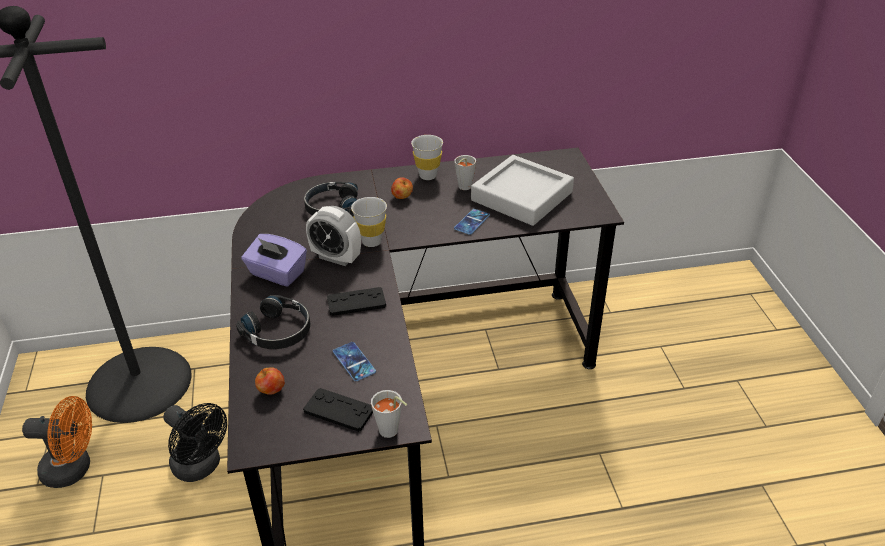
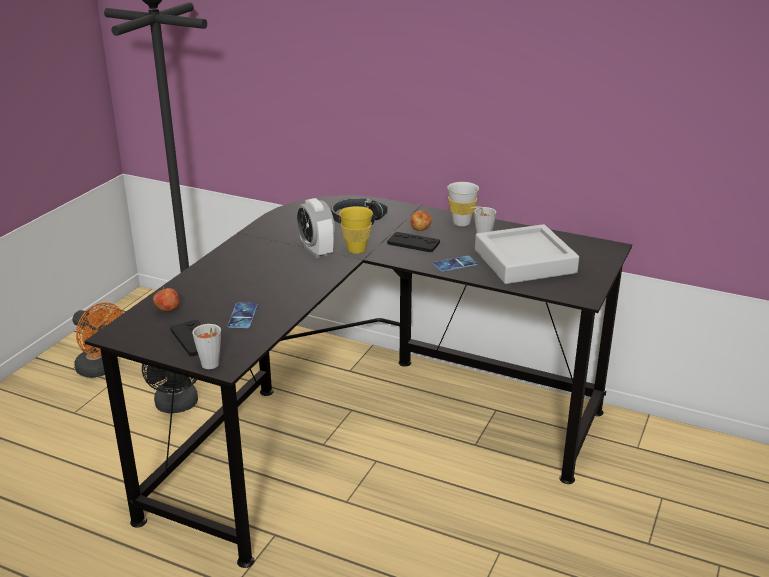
camera: 35 degrees right, 10 degrees down
black headphones [236,295,310,349] -> none
purple tissue box [242,234,307,286] -> none
black game controller [327,287,386,316] -> black game controller moved to [387,232,440,252]
white cup [351,197,387,247] -> yellow cup [339,206,373,254]

